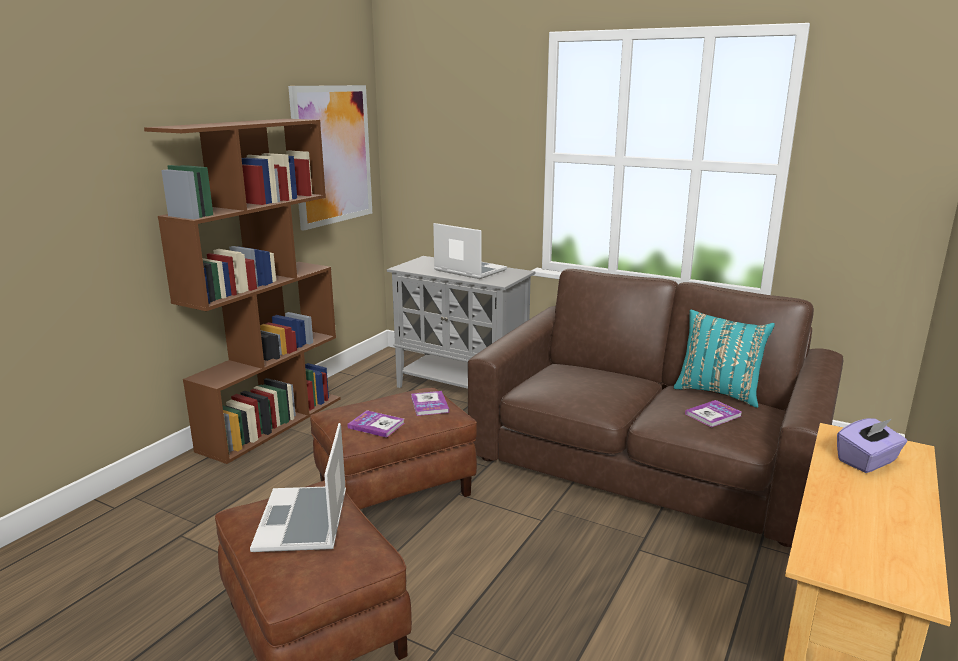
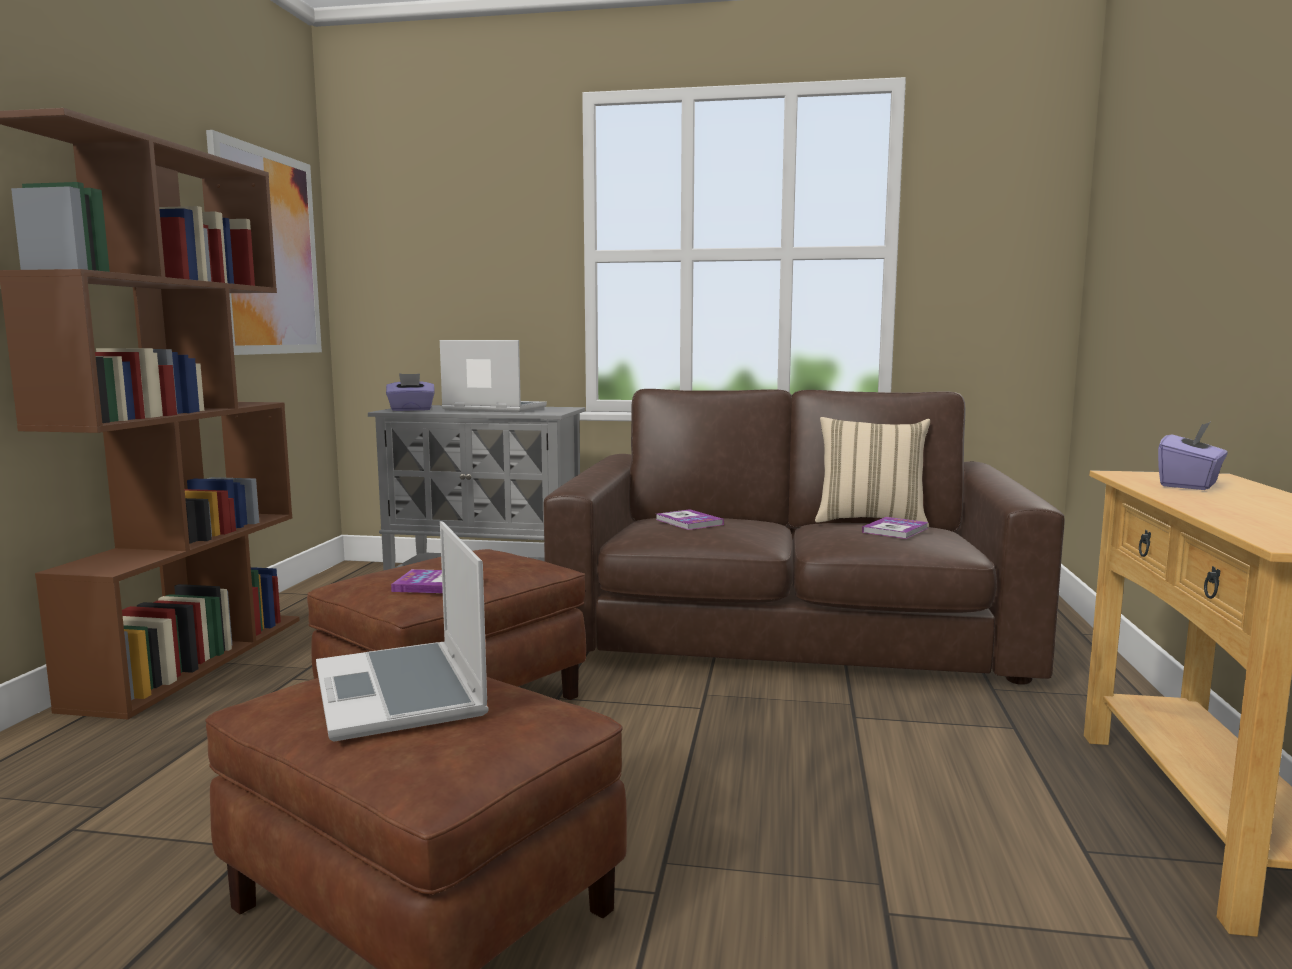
camera: 20 degrees left, 10 degrees down
book [411,391,449,416] -> book moved to [656,509,724,530]
turquoise pillow [674,309,775,408] -> beige pillow [815,417,930,528]
none -> purple tissue box [386,374,435,411]

